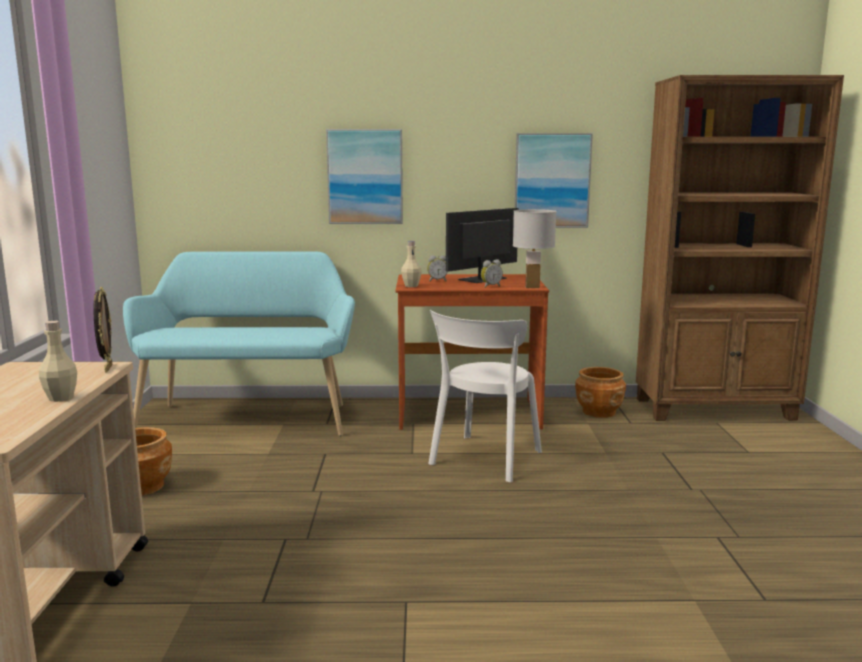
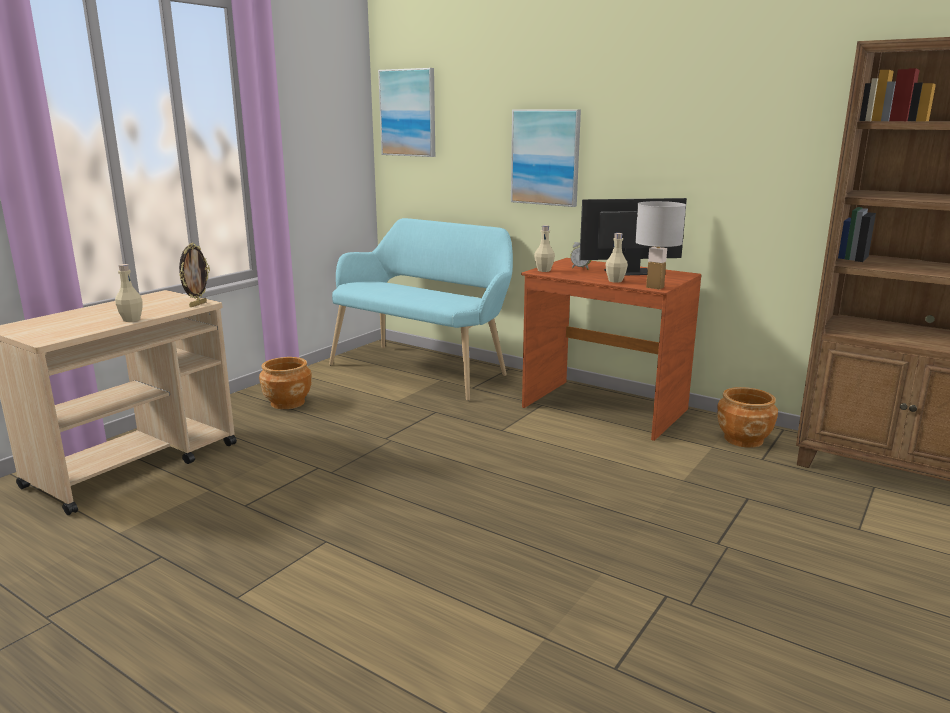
camera: 35 degrees right, 5 degrees up
white chair [428,310,542,482] -> none
alarm clock [481,260,503,288] -> beige bottle [605,233,628,283]
picture [515,133,593,228] -> picture moved to [378,68,435,157]

